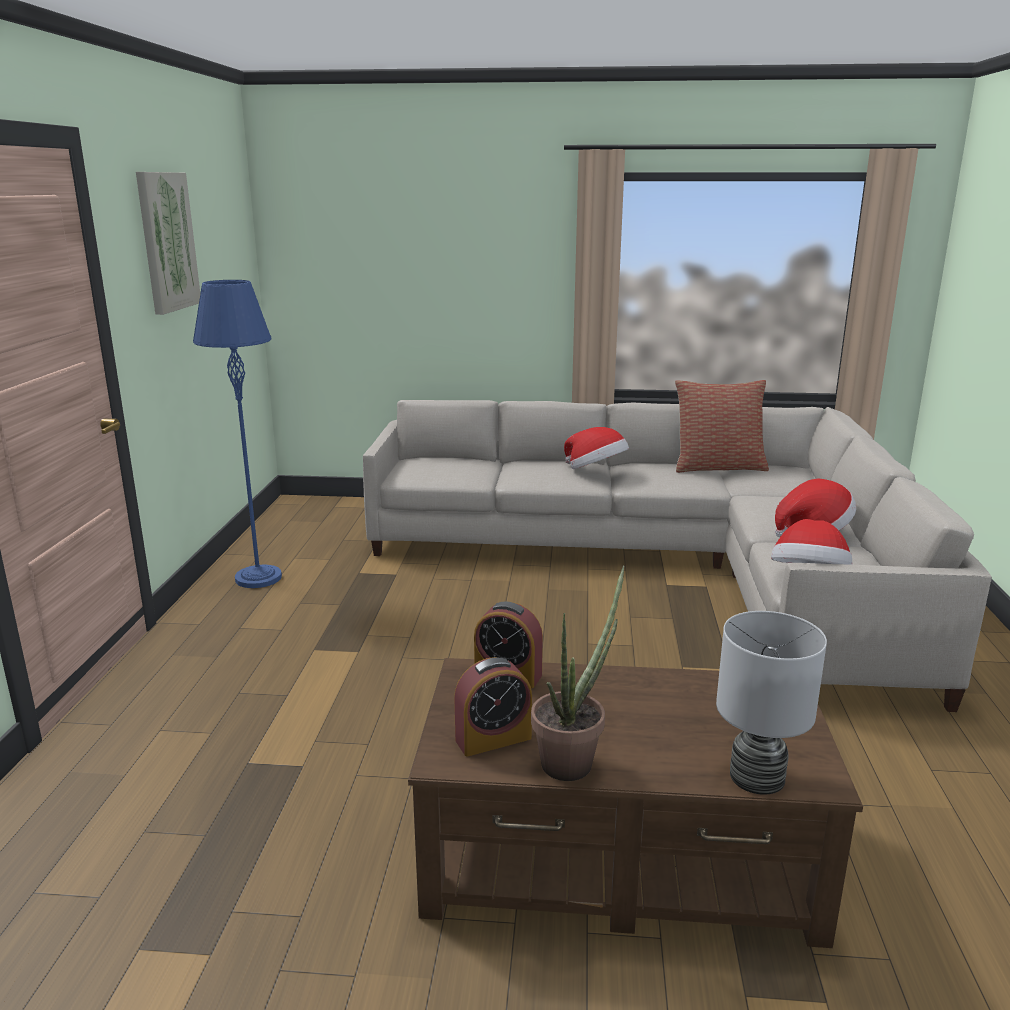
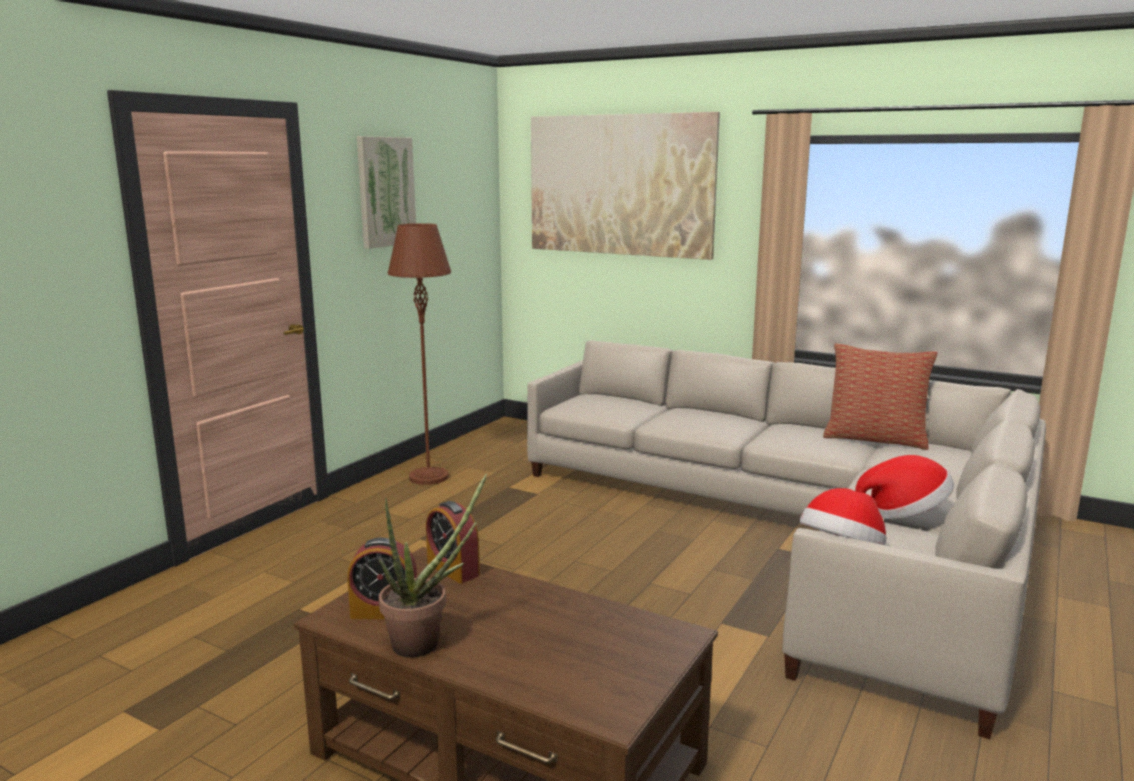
camera: 25 degrees right, 5 degrees down
blue floor lamp [193,280,282,588] -> brown floor lamp [388,223,451,485]
hat [564,427,629,469] -> none
grey table lamp [716,611,827,795] -> none
none -> picture [531,112,720,260]

